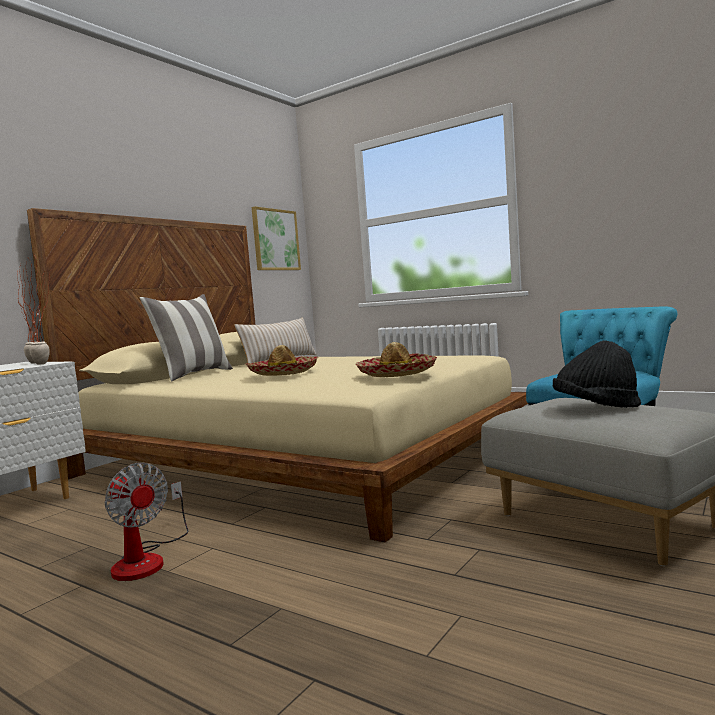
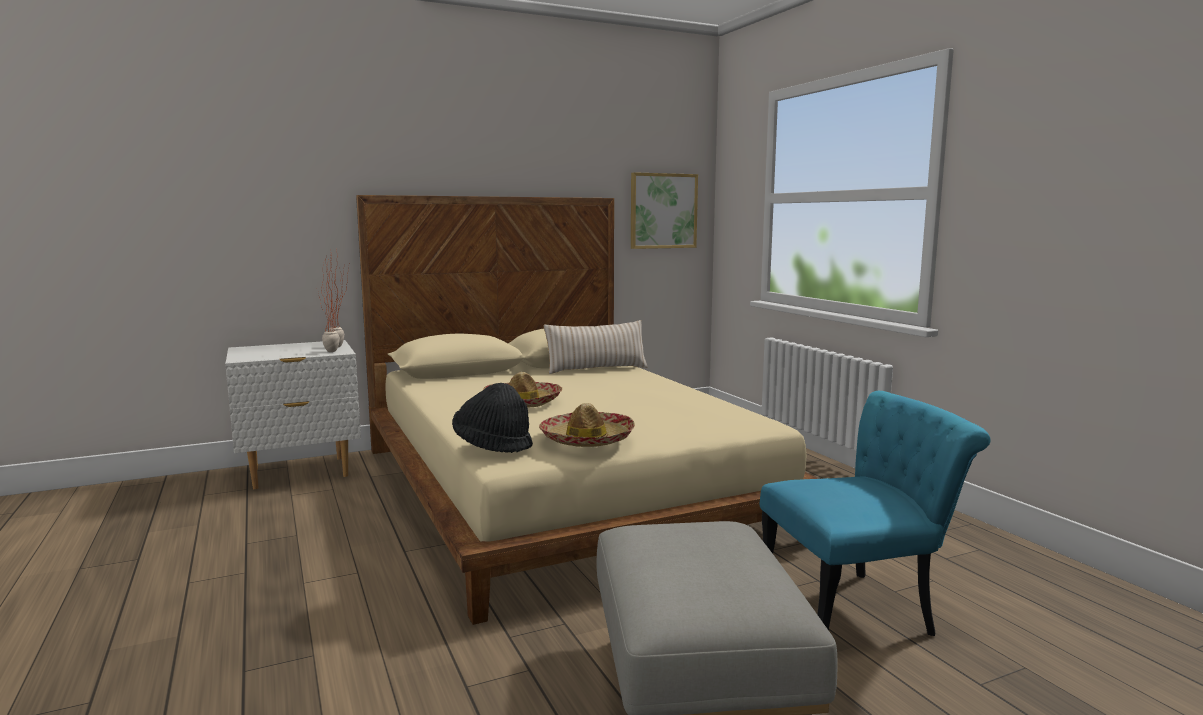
camera: 30 degrees right, 5 degrees up
fan [104,463,189,581] -> none
pillow [140,294,233,382] -> none
black hat [553,340,641,408] -> black hat moved to [452,383,533,453]

